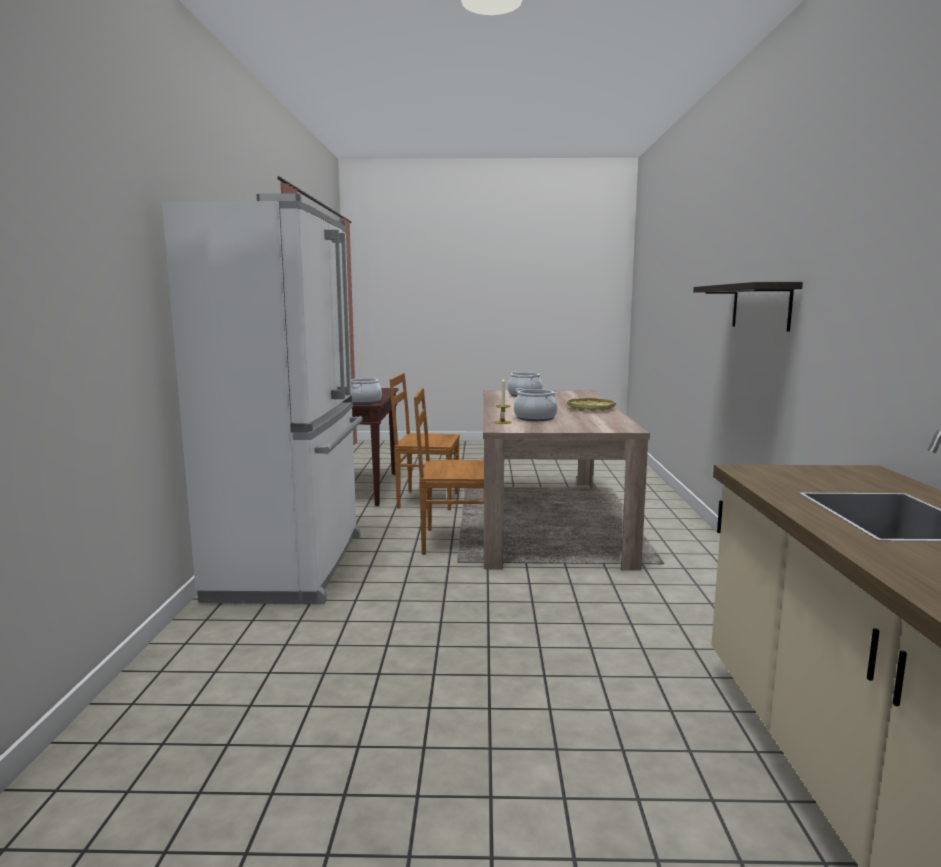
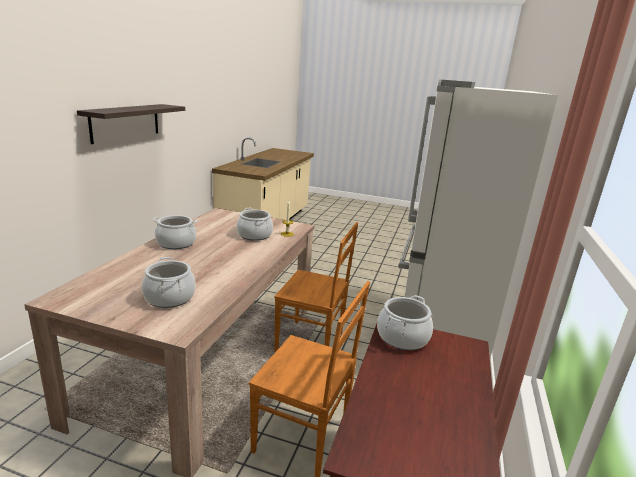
camera: 165 degrees left, 10 degrees up
yellow tray [567,398,616,411] -> cooking pot [153,215,197,249]

